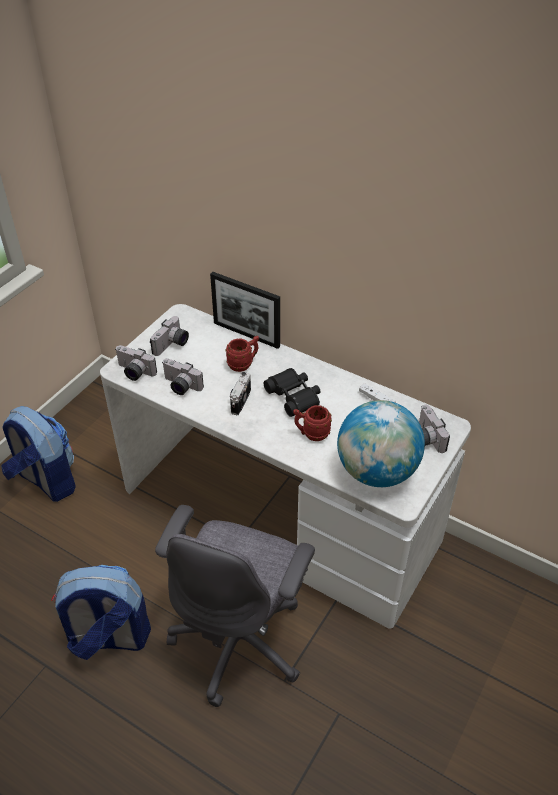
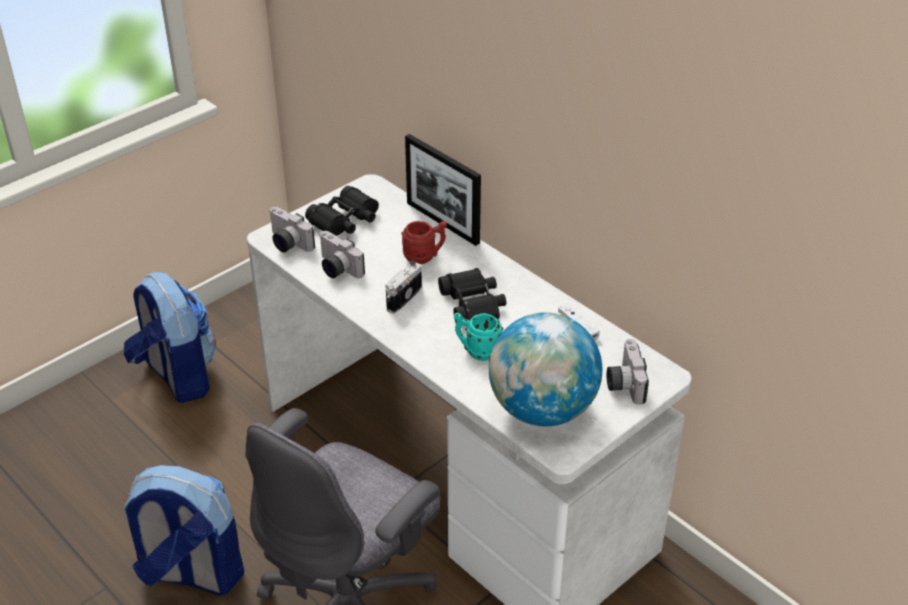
camera: 15 degrees right, 5 degrees down
camera [150,316,189,356] -> black binoculars [305,186,379,236]
red mug [293,405,332,441] -> turquoise mug [454,313,503,361]

